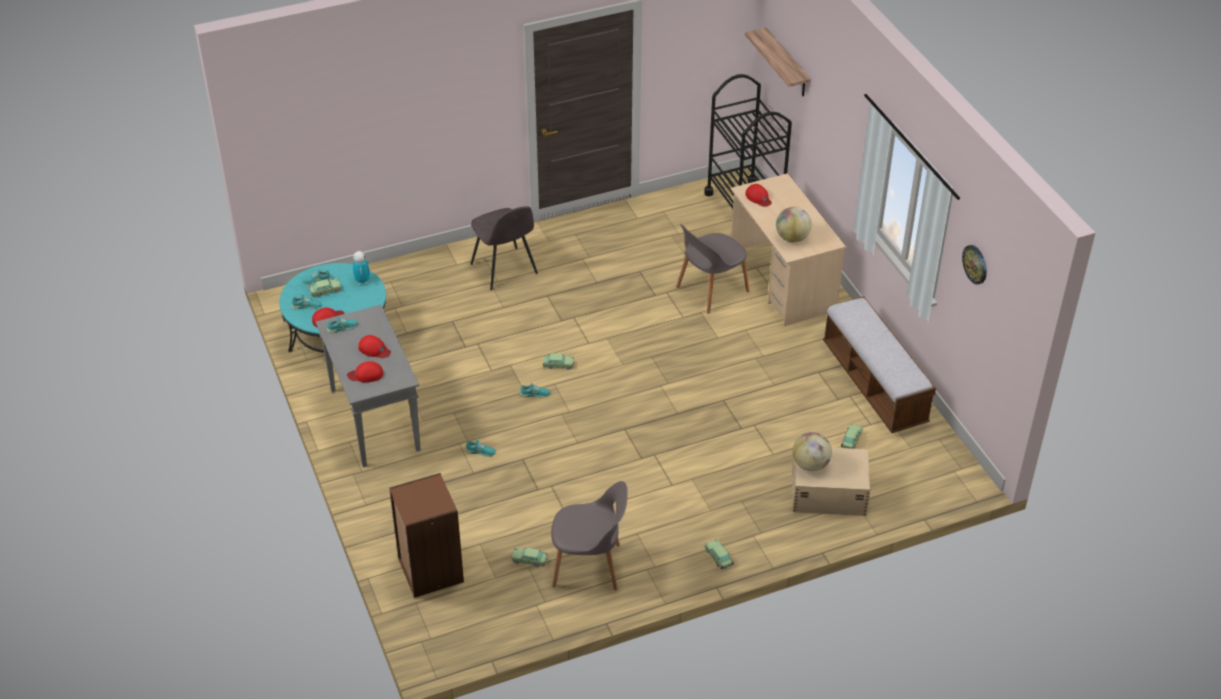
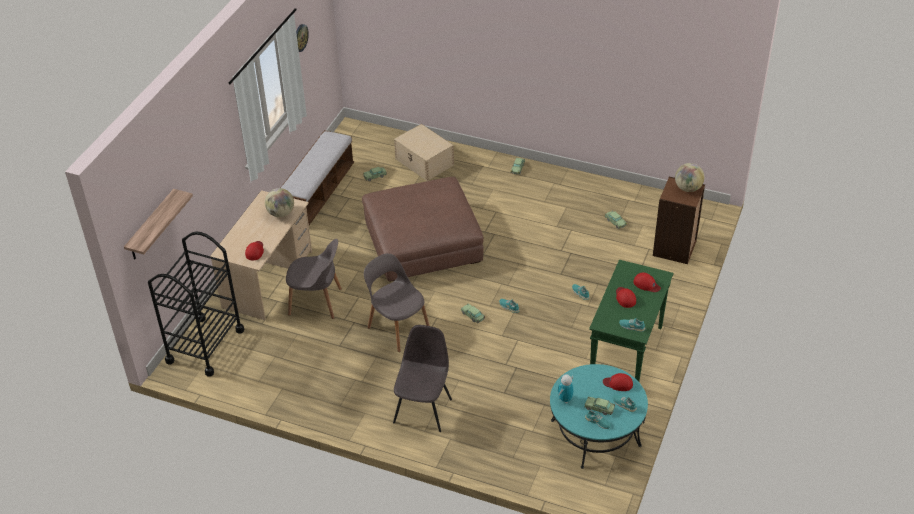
camera: 135 degrees left, 0 degrees up
grey console table [316,305,421,467] -> green console table [589,260,673,382]
grey chair [551,481,628,590] -> grey chair moved to [364,253,430,352]
globe [792,432,832,471] -> globe moved to [675,163,704,192]
none -> brown ottoman [362,177,484,282]

